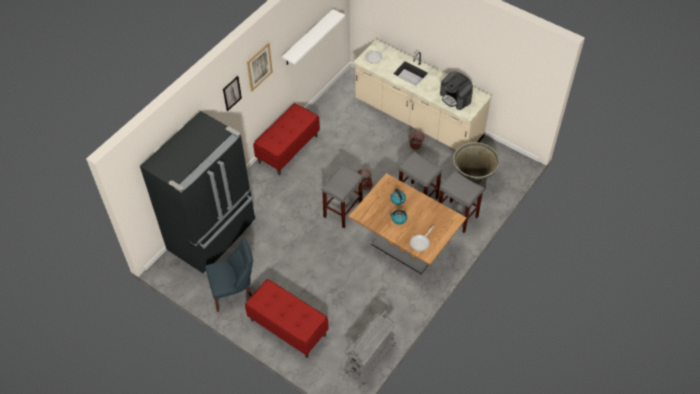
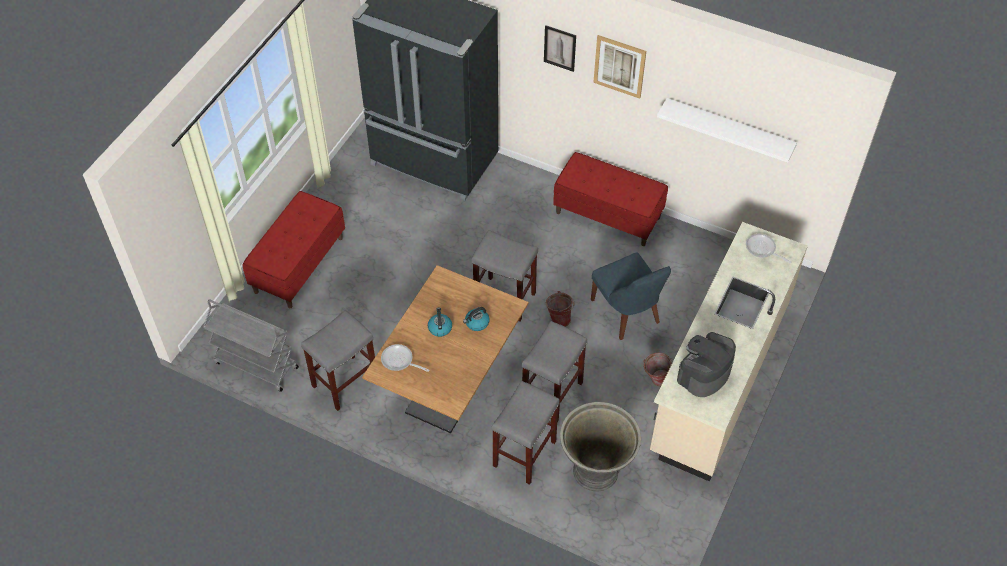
camera: 80 degrees right, 0 degrees up
blue chair [205,239,253,312] -> blue chair moved to [591,252,671,340]
none -> grey stool [301,310,375,411]

